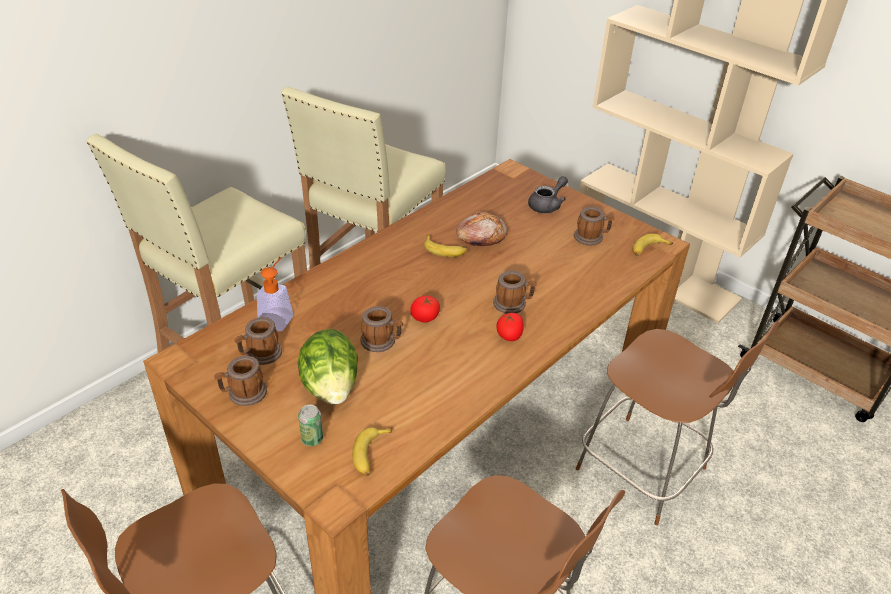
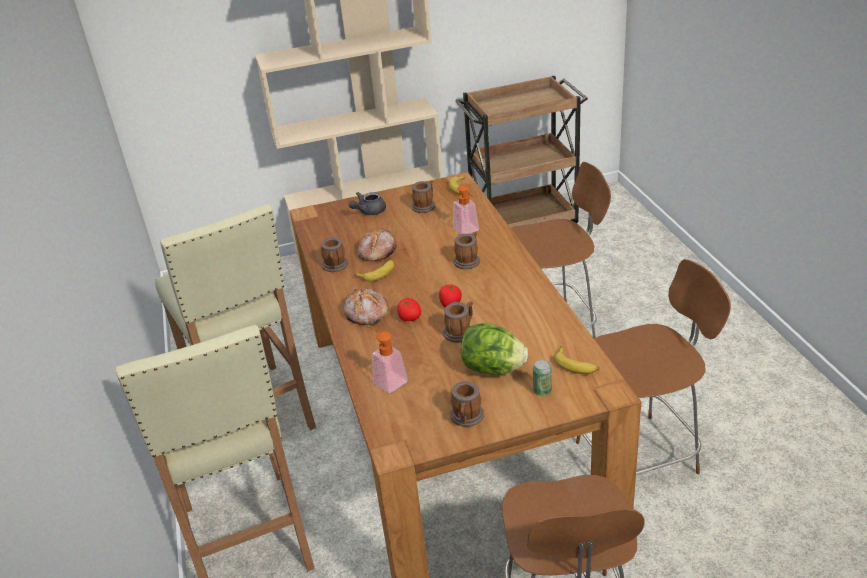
camera: 55 degrees left, 5 degrees down
mug [235,317,282,365] -> mug moved to [321,238,348,272]
tomato [496,313,524,341] -> tomato moved to [397,298,421,321]
grey teapot [528,176,568,213] -> grey teapot turned 120 degrees counterclockwise [349,192,386,215]
none -> bread [343,288,389,325]
none -> soap dispenser [453,185,479,234]

